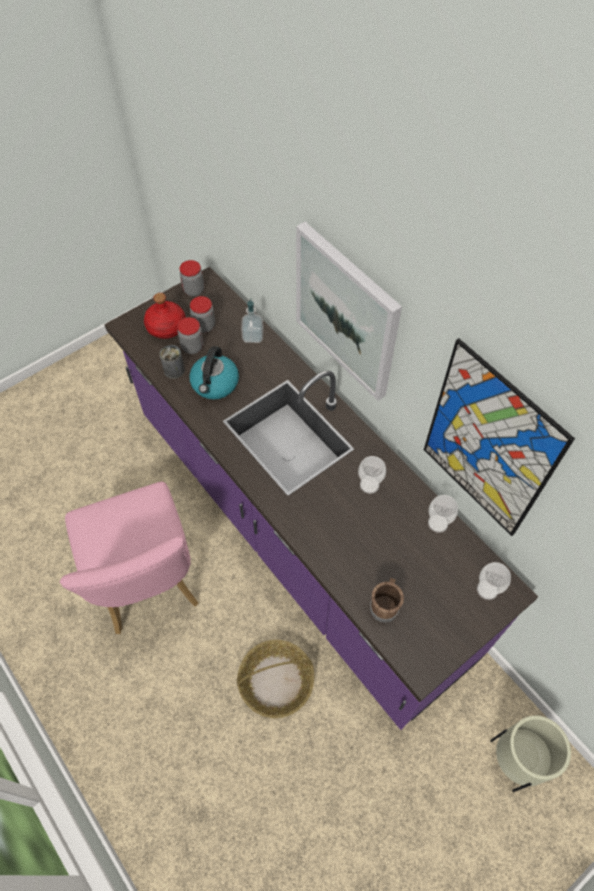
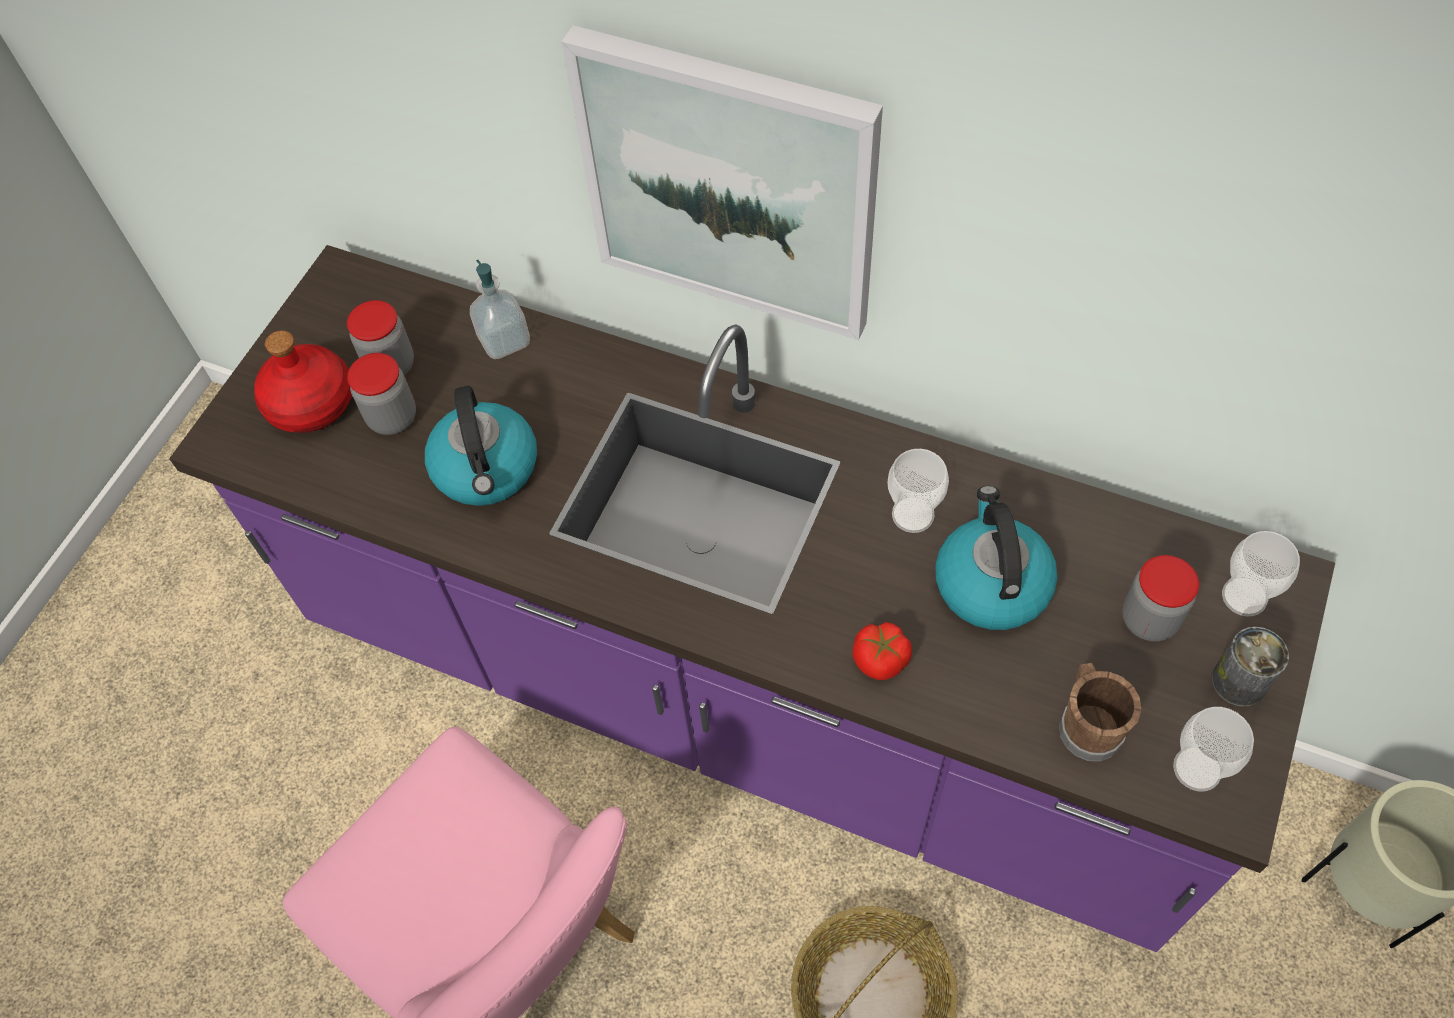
camera: 25 degrees left, 0 degrees up
can [160,345,185,379] -> can moved to [1212,627,1289,707]
jar [180,260,204,296] -> jar moved to [1122,555,1199,642]
picture [424,338,575,536] -> none
cup [428,495,458,533] -> cup moved to [1173,707,1254,792]
none -> tomato [852,622,912,680]
none -> kettle [935,486,1058,630]

